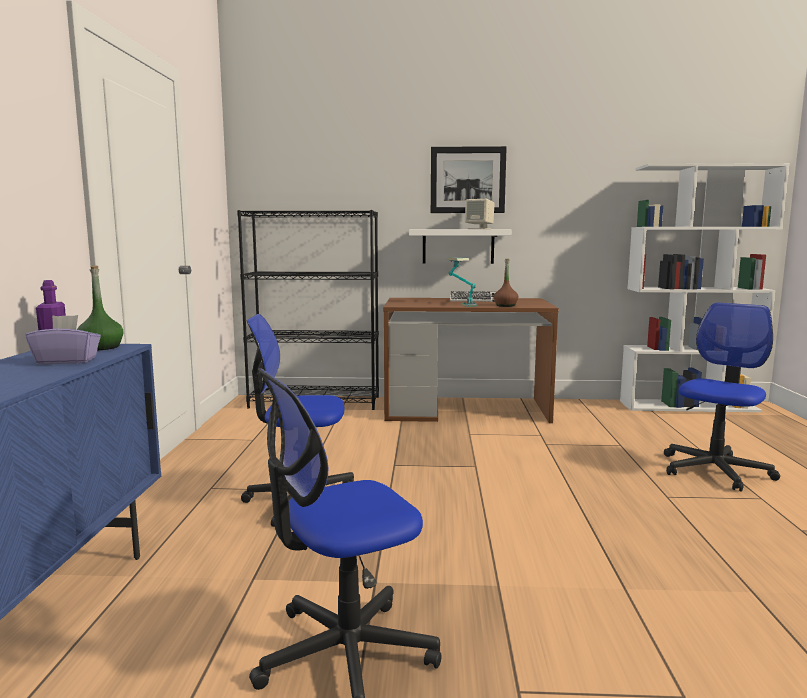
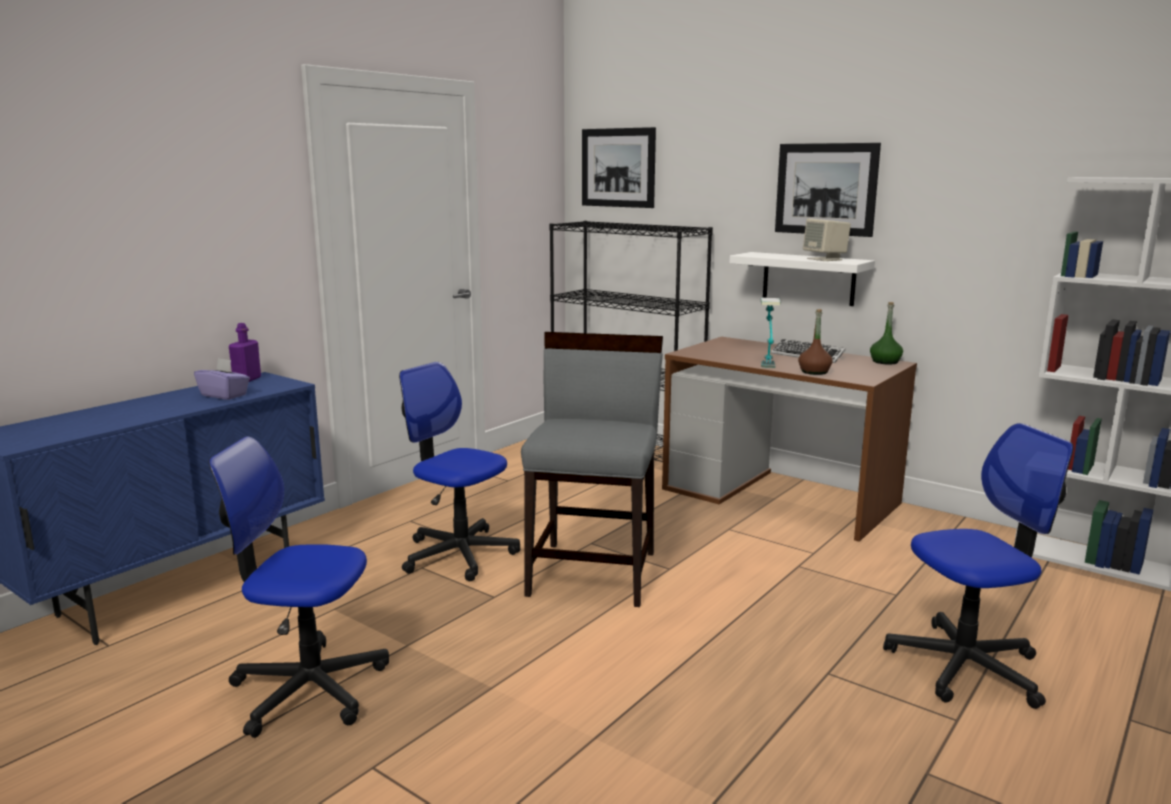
camera: 35 degrees right, 5 degrees up
green bottle [77,266,124,350] -> green bottle moved to [870,302,903,365]
none -> grey chair [521,332,663,607]
none -> picture [582,127,656,208]

